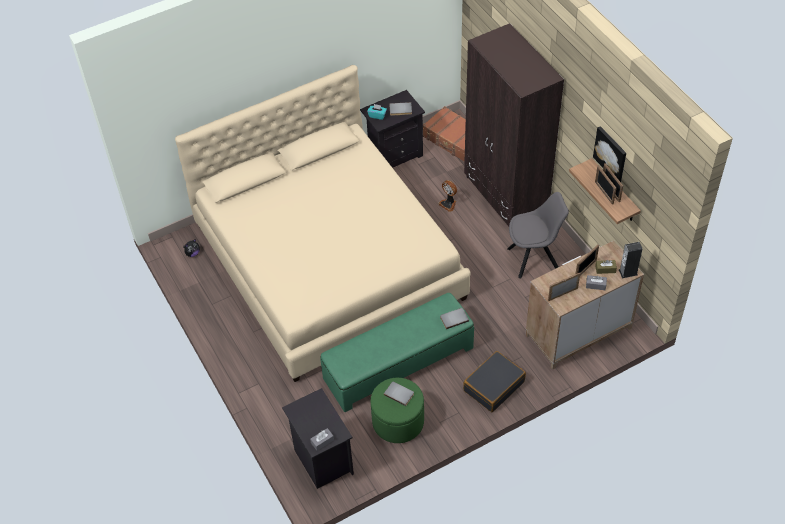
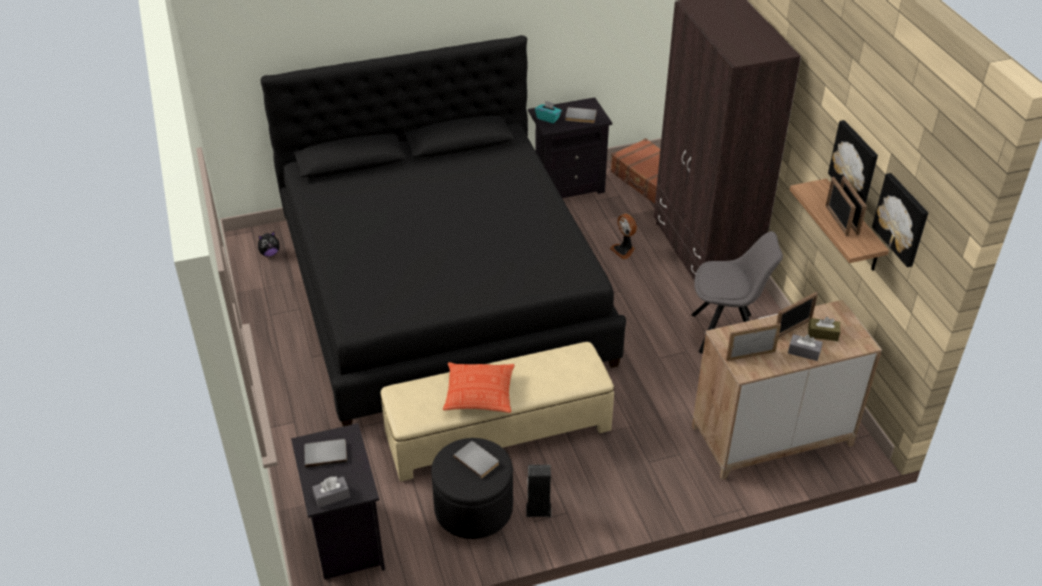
camera: 10 degrees right, 10 degrees down
beige bed [175,65,470,382] -> black bed [261,35,626,426]
green bench [320,293,474,412] -> beige bench [380,342,614,481]
green ottoman [370,378,424,443] -> black ottoman [431,438,513,539]
grey book [440,308,469,329] -> grey book moved to [304,439,347,468]
black suitcase [463,351,526,412] -> none
speaker [619,242,642,278] -> speaker moved to [526,465,551,517]
none -> orange pillow [443,362,515,413]
none -> picture [872,173,928,267]

